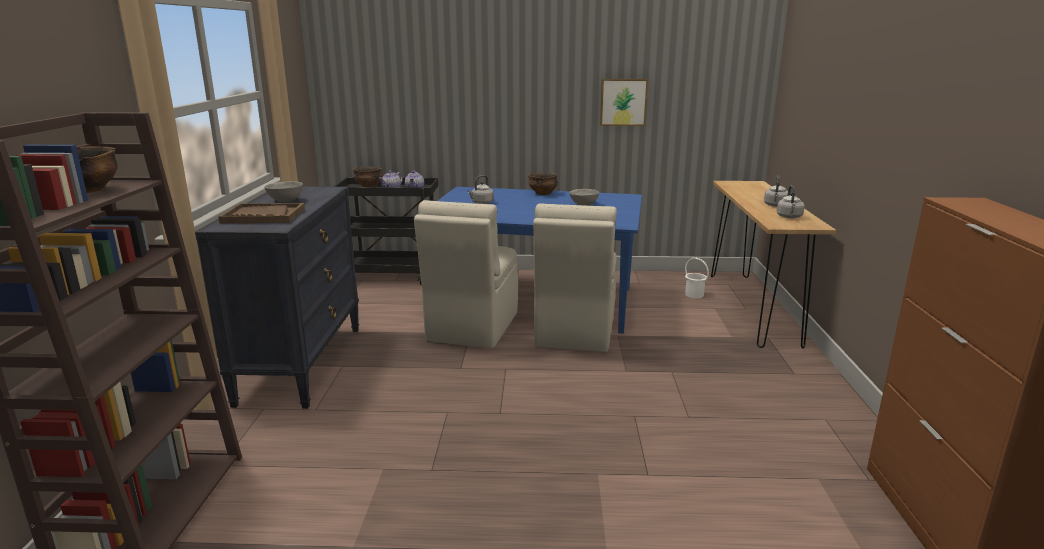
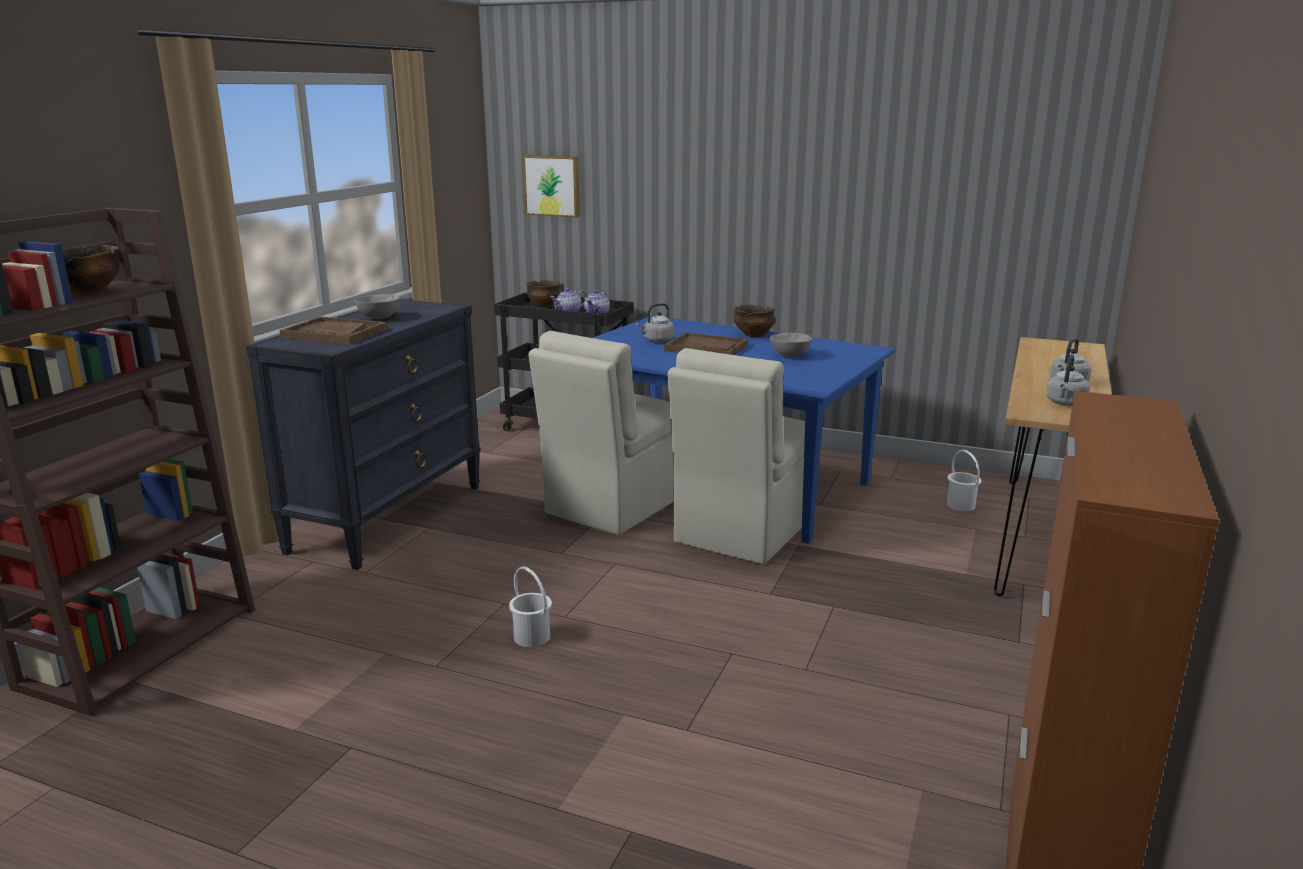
camera: 20 degrees right, 0 degrees up
picture [600,79,648,126] -> picture moved to [523,155,580,217]
none -> white bucket [509,566,552,647]
none -> brown tray [664,332,748,355]

